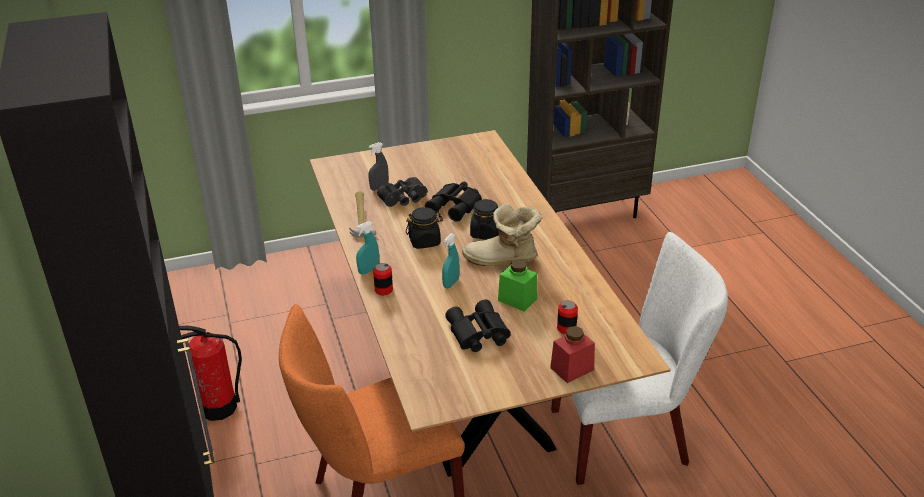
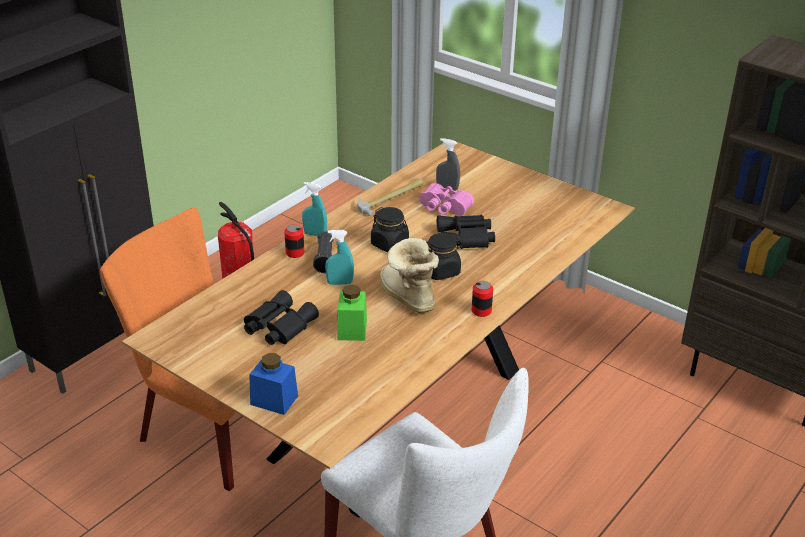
camera: 55 degrees right, 0 degrees up
black binoculars [377,177,427,207] -> pink binoculars [419,183,474,216]
red jar [550,326,595,383] -> blue jar [249,353,298,415]
can [557,300,578,334] -> can moved to [472,281,493,317]
none -> black flashlight [313,231,334,273]

